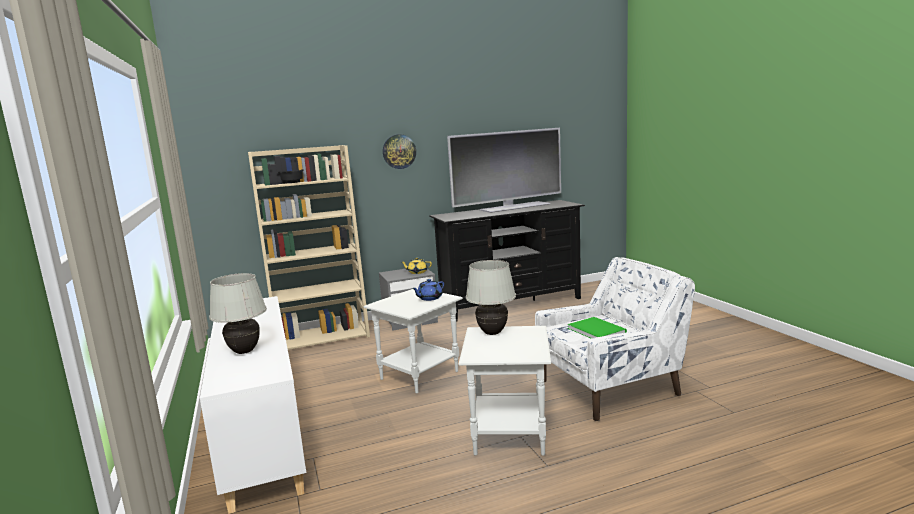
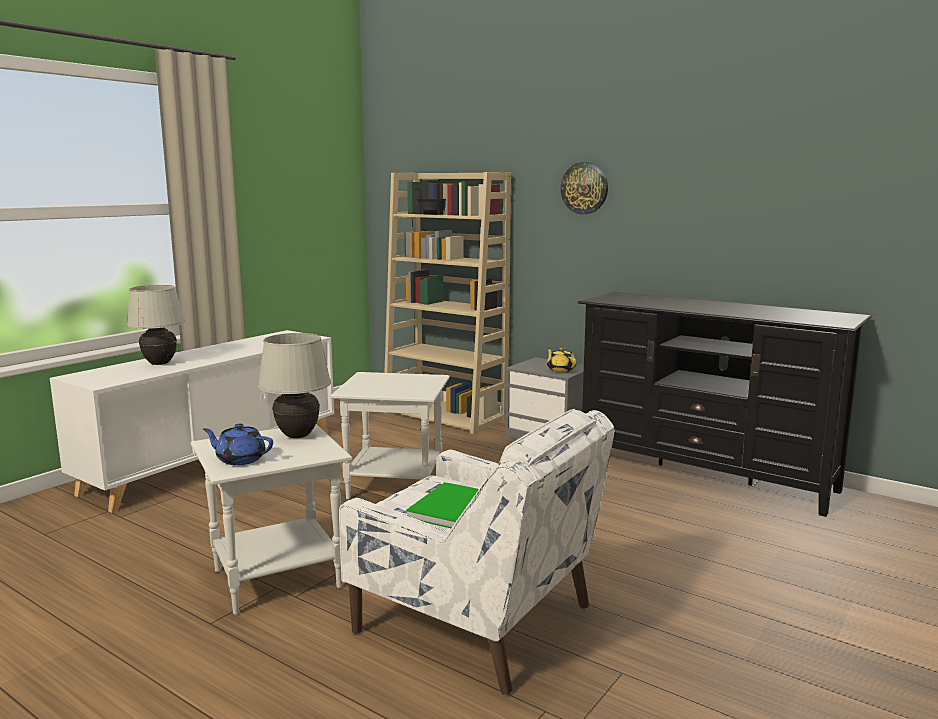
camera: 55 degrees right, 0 degrees up
blue teapot [412,279,444,301] -> blue teapot moved to [203,423,273,465]
television [447,128,561,213] -> none

